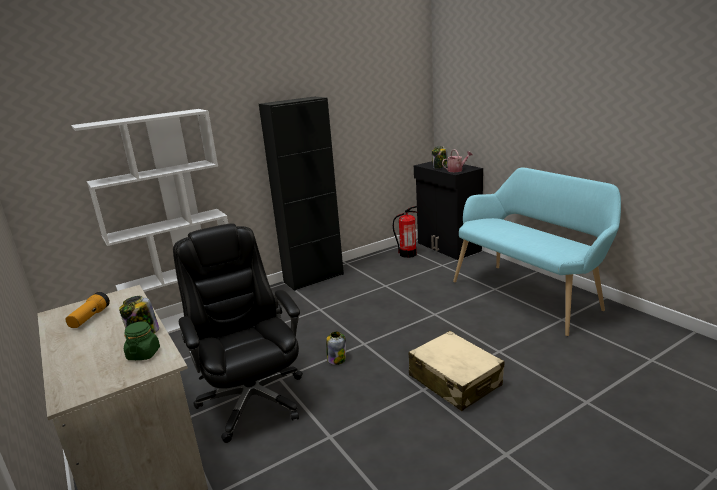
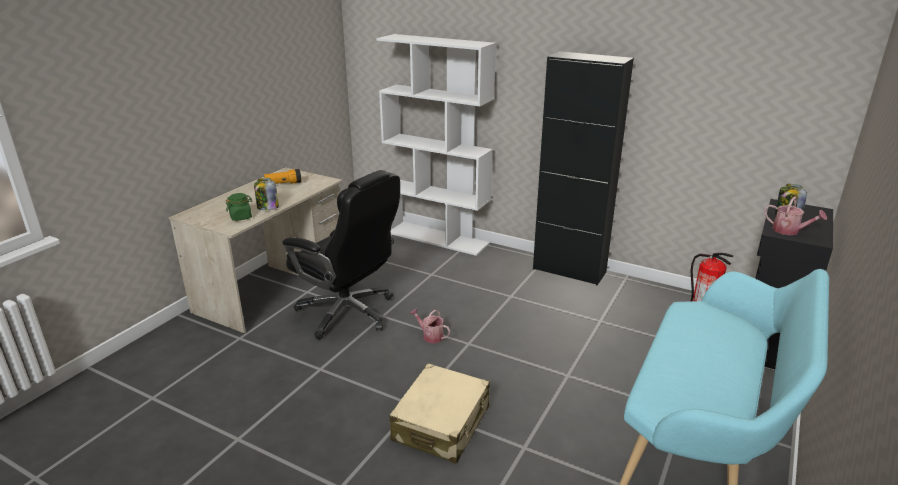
camera: 60 degrees right, 5 degrees up
black office chair [173,223,303,443] -> black office chair turned 90 degrees clockwise [282,170,400,340]
jar [326,332,346,365] -> watering can [409,308,451,343]

